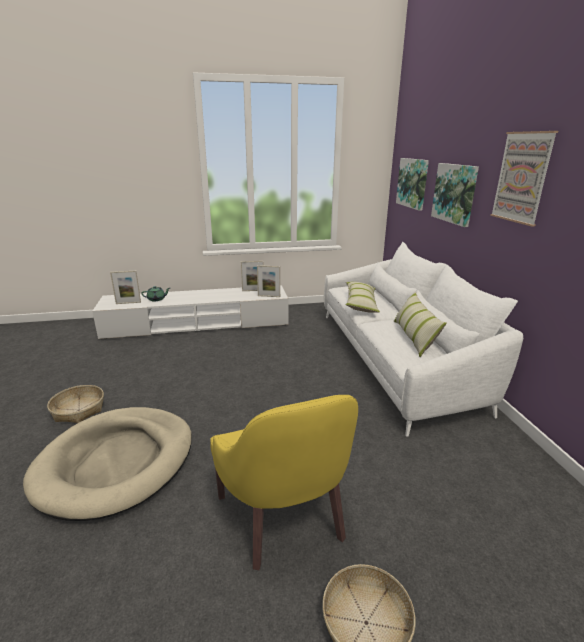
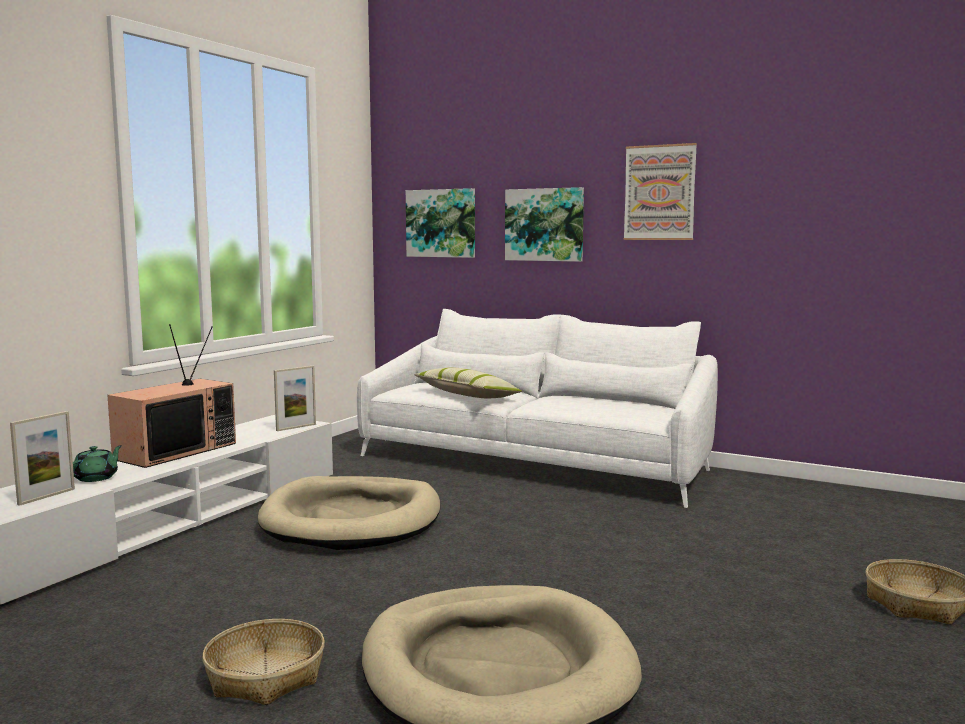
camera: 50 degrees left, 15 degrees down
yellow armchair [210,395,358,570] -> none
picture frame [241,261,264,291] -> none
pillow [393,292,447,357] -> none
none -> television [107,324,236,468]
none -> beige dog bed [258,476,441,550]

